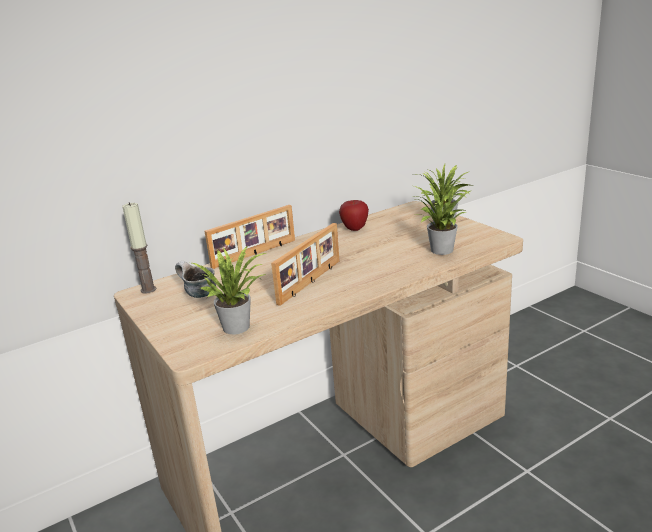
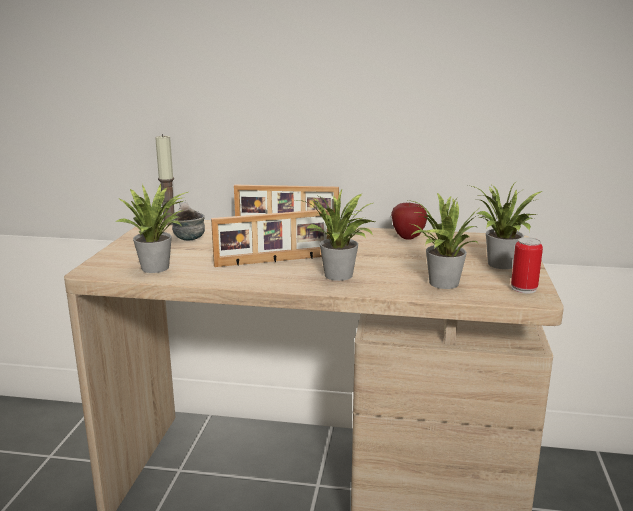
camera: 40 degrees right, 5 degrees down
none -> potted plant [298,188,375,281]
none -> can [511,237,543,293]

